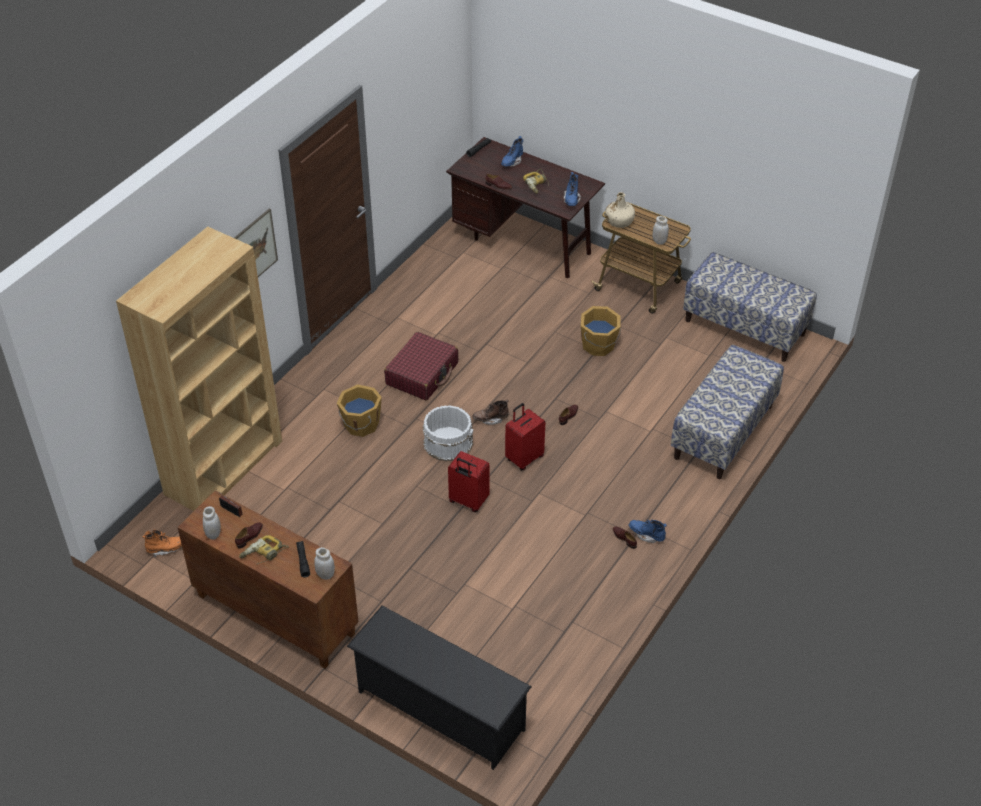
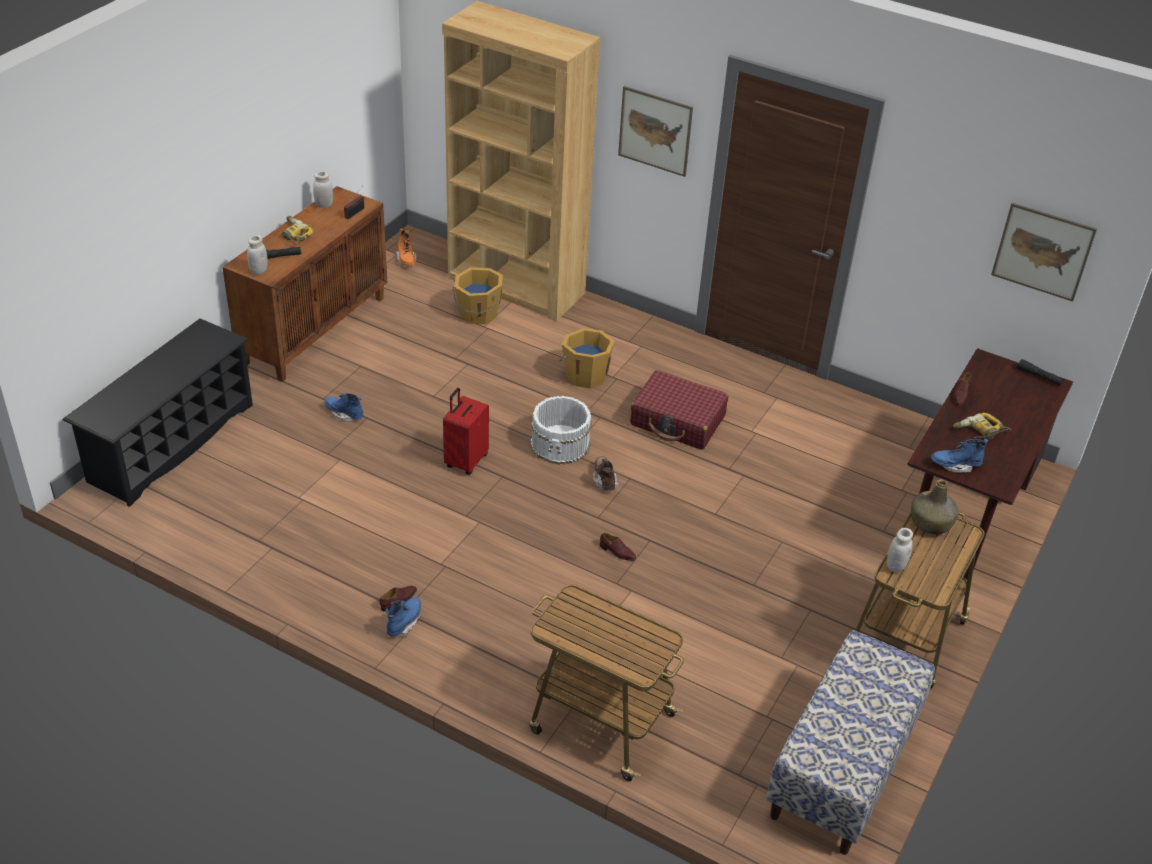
camera: 85 degrees right, 5 degrees down
brown shoe [235,523,263,549] -> none
blue boot [501,136,523,167] -> blue boot moved to [324,393,363,423]
red suitcase [505,403,545,470] -> none
orange bucket [581,306,620,356] -> orange bucket moved to [453,267,503,324]
beige bottle [605,192,635,228] -> green bottle [911,479,958,535]
bench [671,345,784,479] -> cart [529,585,684,781]
none -> picture [991,203,1097,301]

